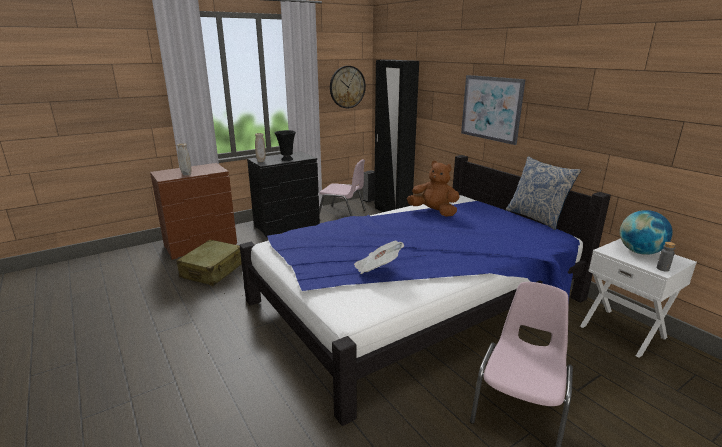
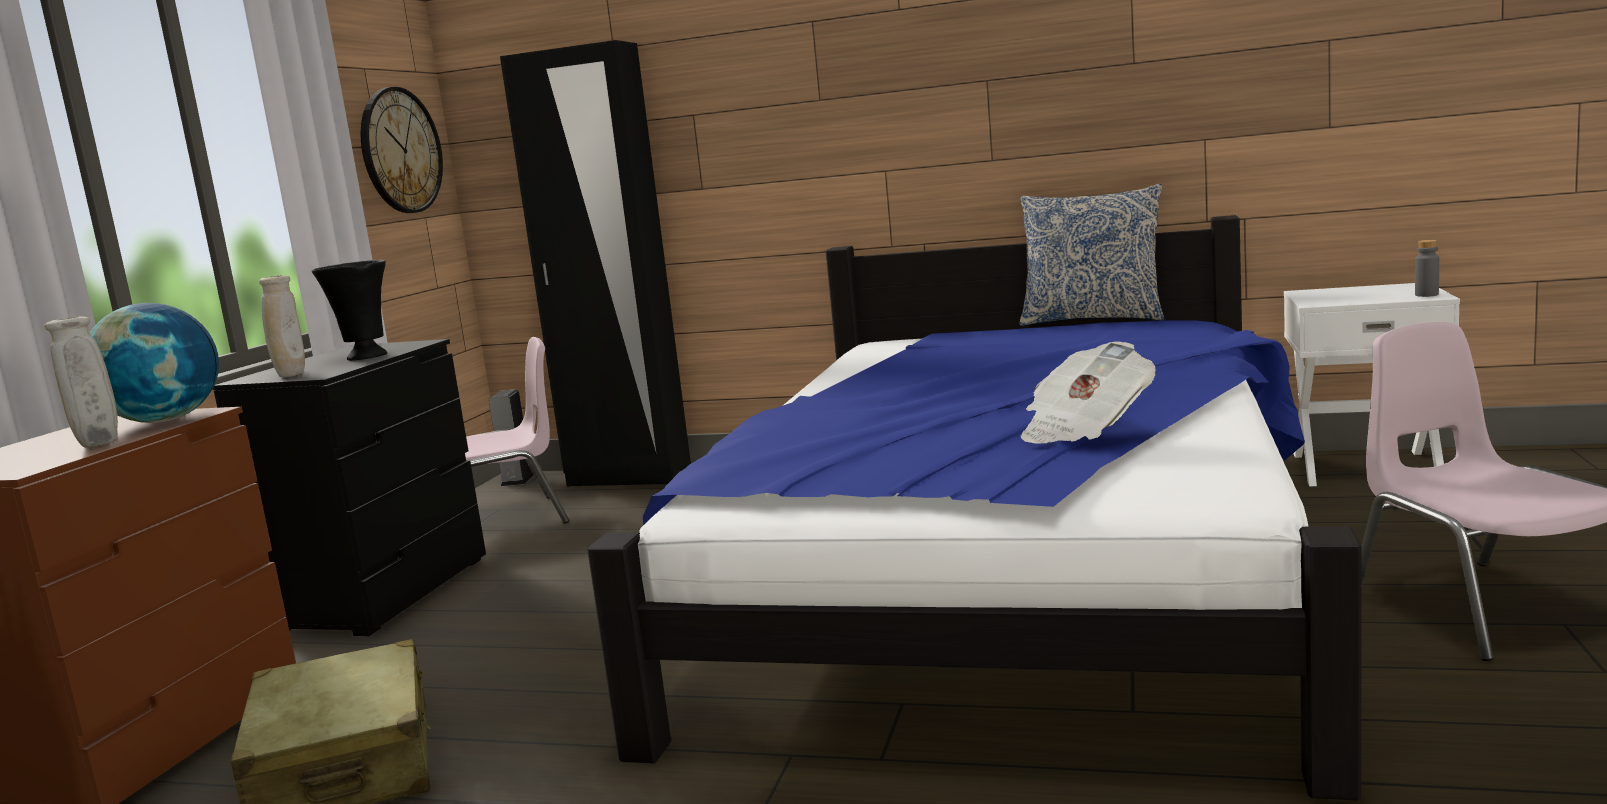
camera: 40 degrees left, 10 degrees down
brown plush toy [407,161,460,217] -> none
picture [461,75,526,145] -> none
globe [620,210,673,255] -> globe moved to [90,303,219,423]

